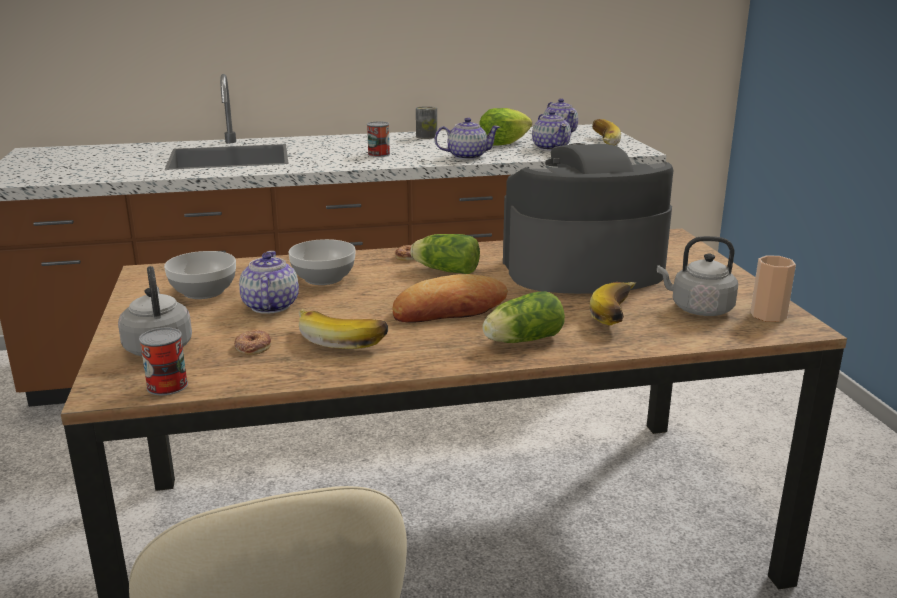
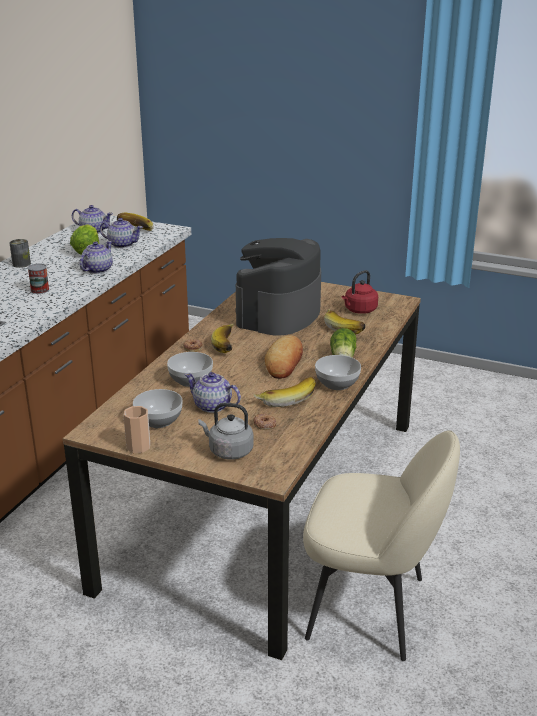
camera: 55 degrees left, 5 degrees up
can [139,328,188,395] -> none
lettuce [410,234,480,274] -> banana [211,324,234,353]
grey kettle [657,236,738,316] -> red kettle [342,270,378,314]
cup [750,255,796,322] -> cup moved to [124,406,150,453]
none -> bowl [315,355,361,390]

